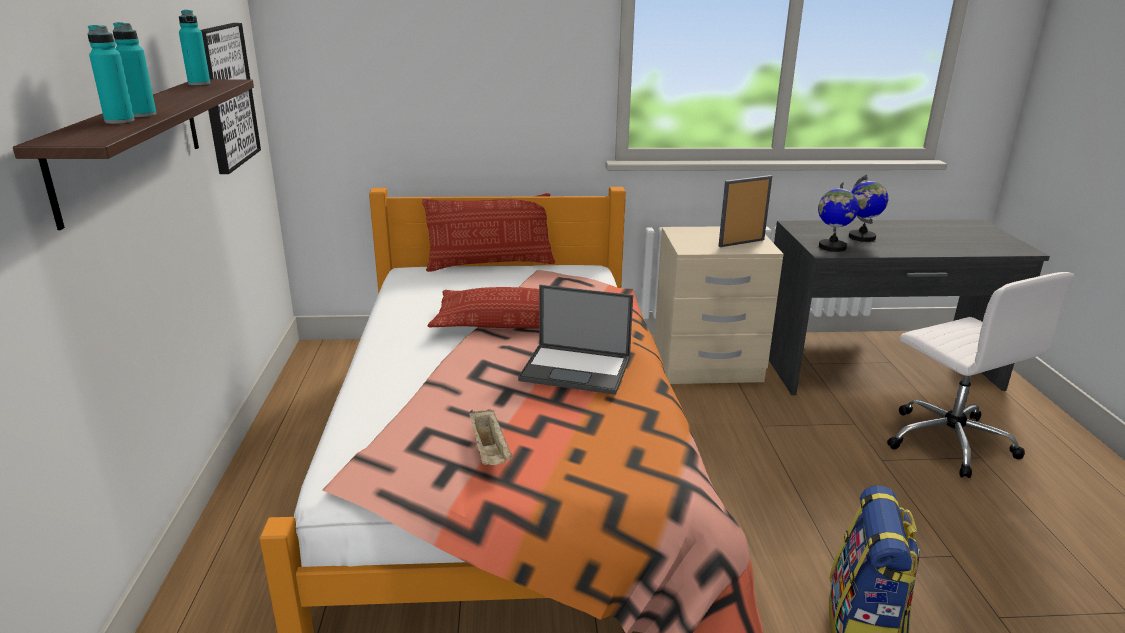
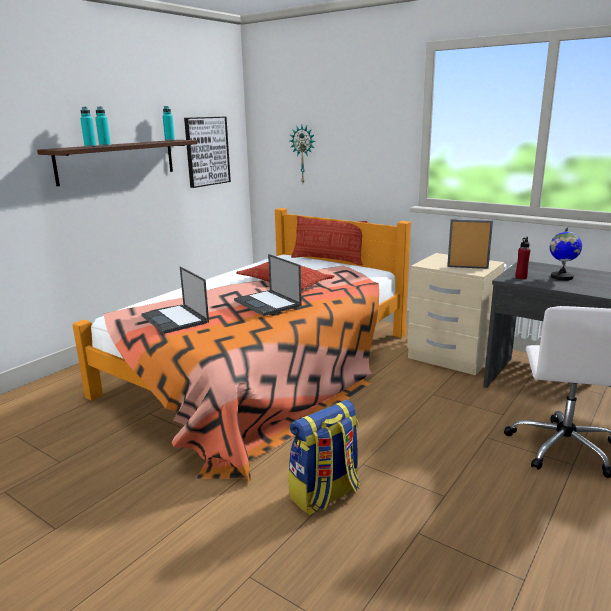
camera: 40 degrees right, 5 degrees down
beige tray [469,409,512,465] -> laptop [141,266,209,334]
globe [818,182,859,252] -> red bottle [515,237,531,279]
none -> wall clock [290,125,316,183]

